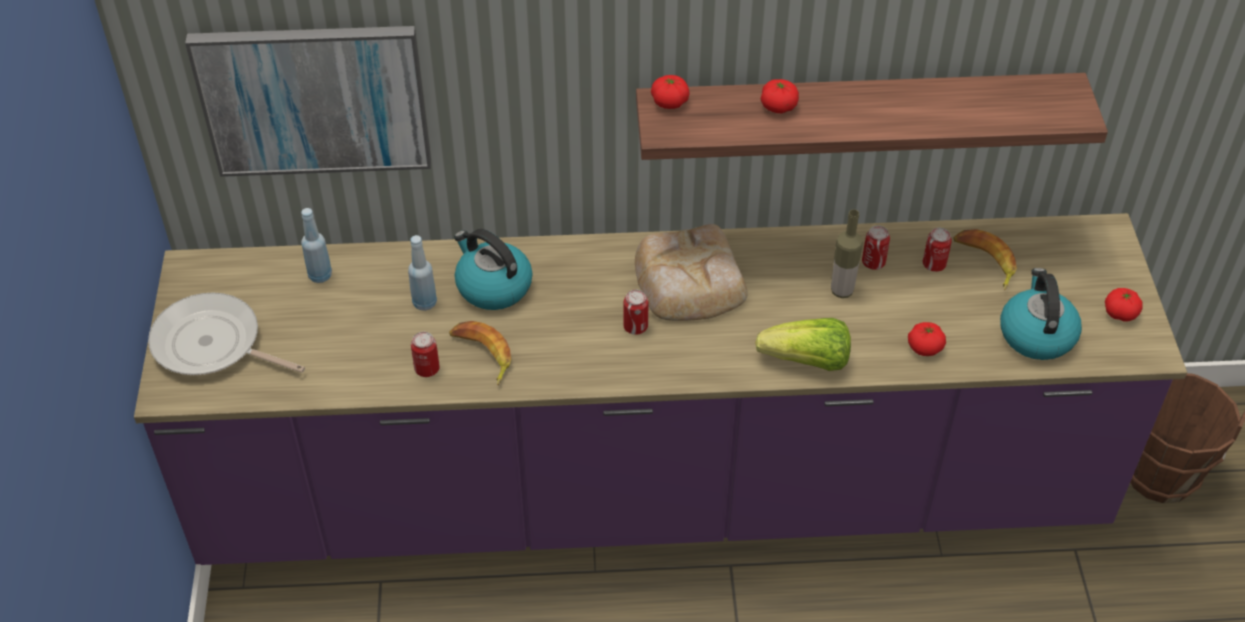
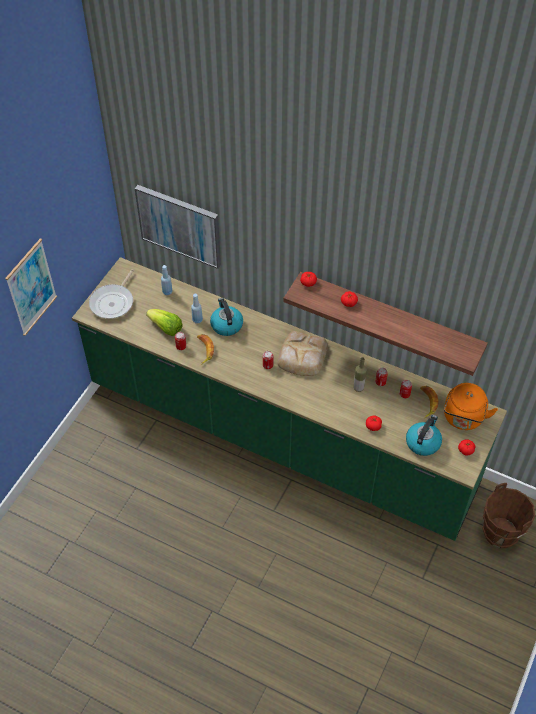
camera: 30 degrees right, 5 degrees up
purple counter [134,213,1187,565] -> green counter [72,257,507,541]
frying pan [148,292,305,375] -> frying pan turned 120 degrees counterclockwise [89,269,134,319]
lettuce [755,318,851,371] -> lettuce moved to [146,309,182,336]
none -> picture [5,238,57,336]
none -> orange kettle [444,383,498,430]

